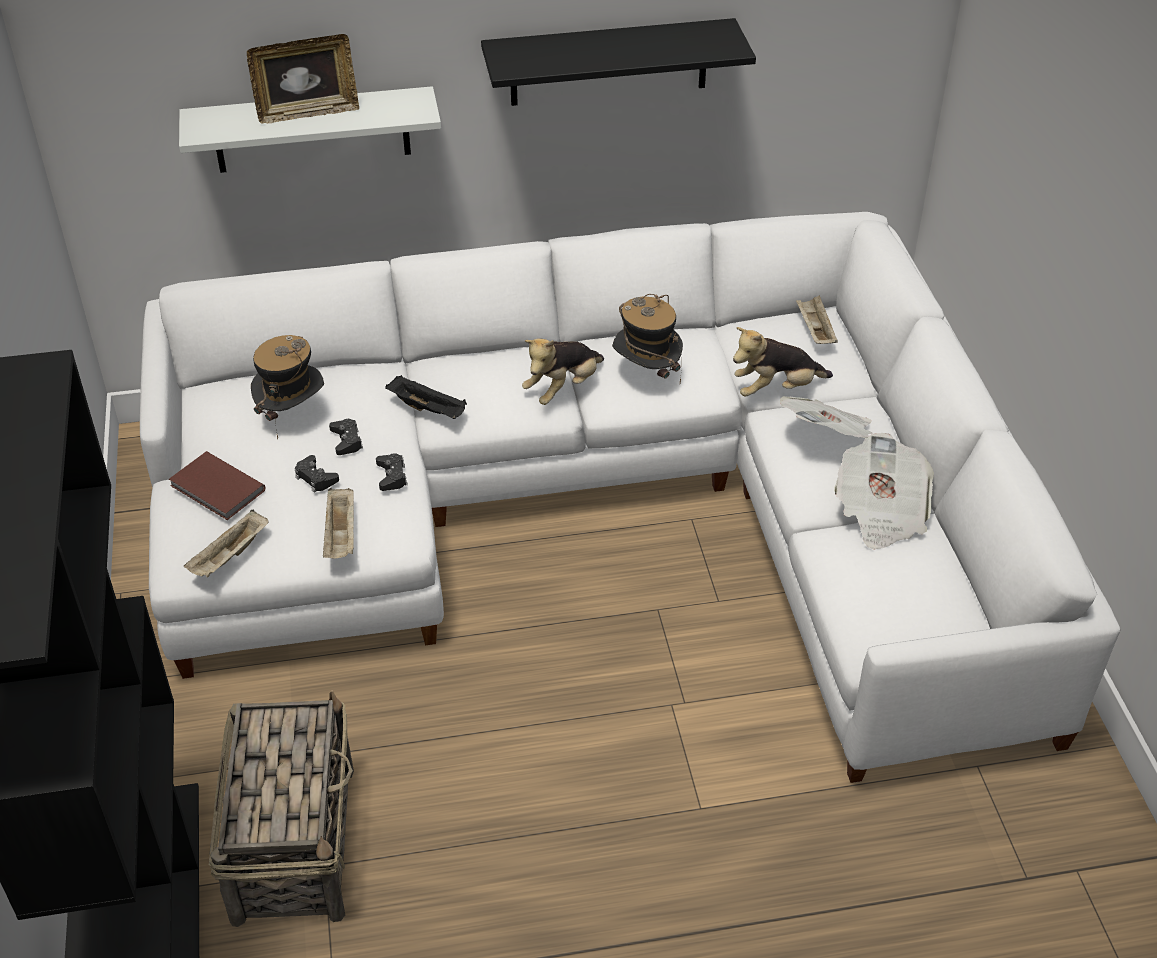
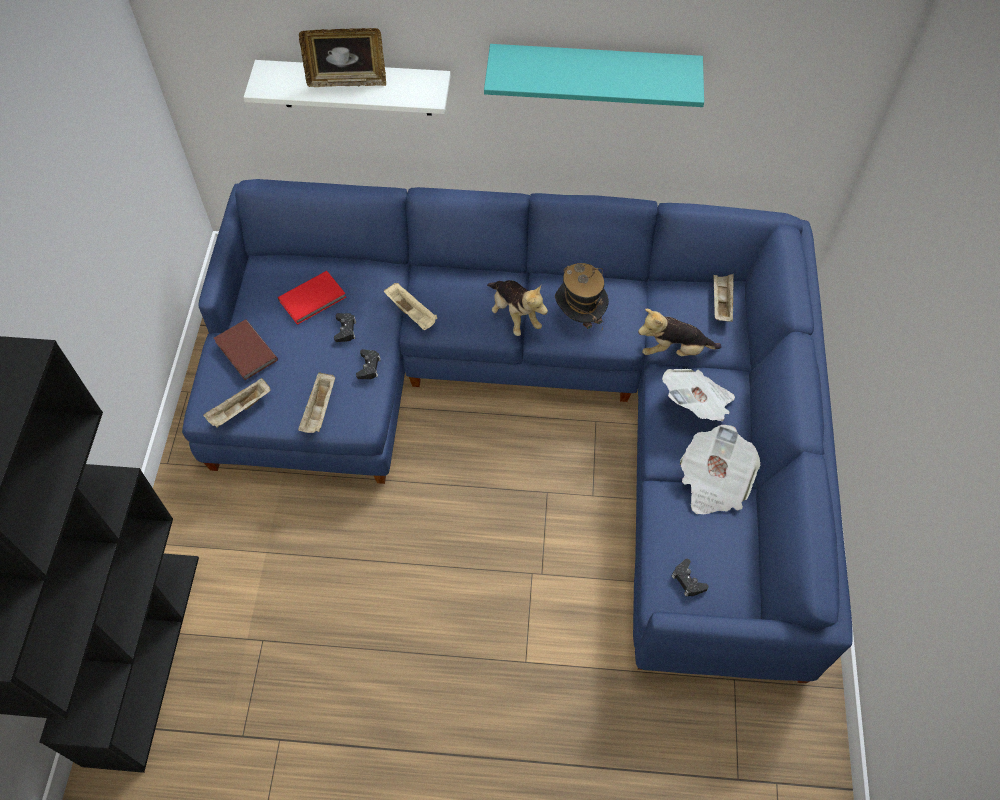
camera: 15 degrees right, 15 degrees up
white sofa [140,212,1120,783] -> blue sofa [182,179,853,683]
basket [209,691,354,927] -> none
hat [251,335,324,439] -> red book [278,271,346,325]
black game controller [295,455,339,493] -> black game controller moved to [672,559,709,597]
black tray [385,375,467,419] -> beige tray [384,283,438,330]
black shelf [481,18,756,106] -> turquoise shelf [484,44,704,107]
plush toy [522,338,604,405] -> plush toy turned 90 degrees counterclockwise [487,280,548,336]

